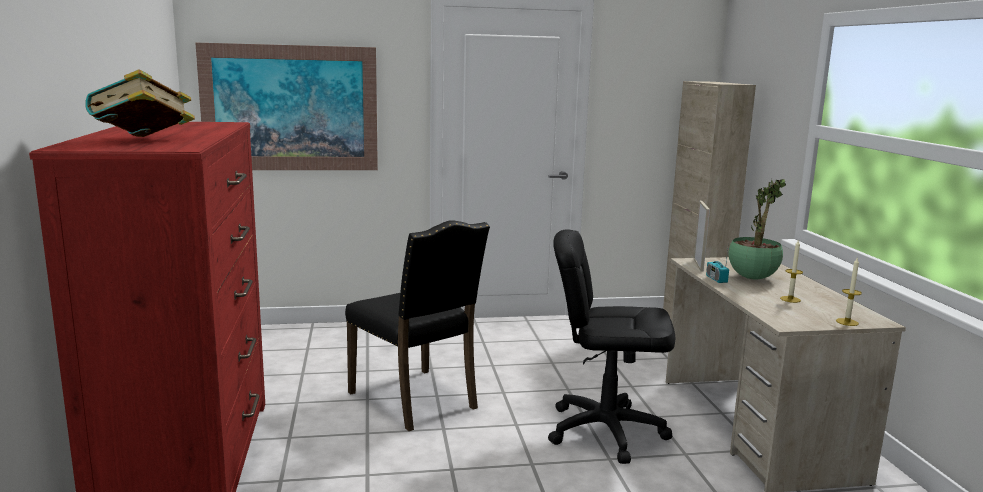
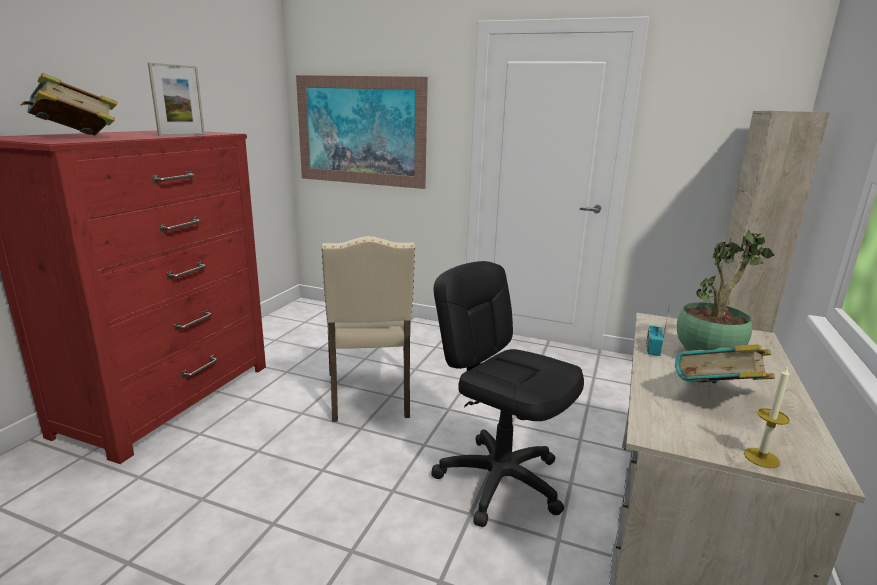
camera: 30 degrees right, 5 degrees up
black chair [345,221,490,431] -> beige chair [321,236,415,422]
picture frame [694,201,710,272] -> picture frame moved to [148,63,205,136]
candle [780,239,803,303] -> book [675,344,775,383]

